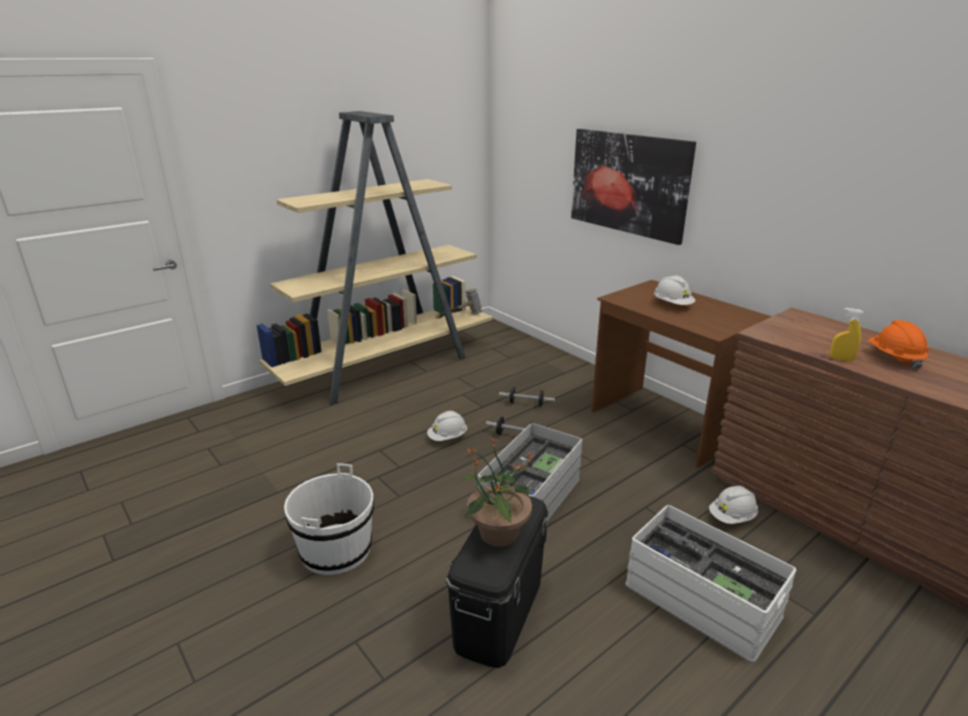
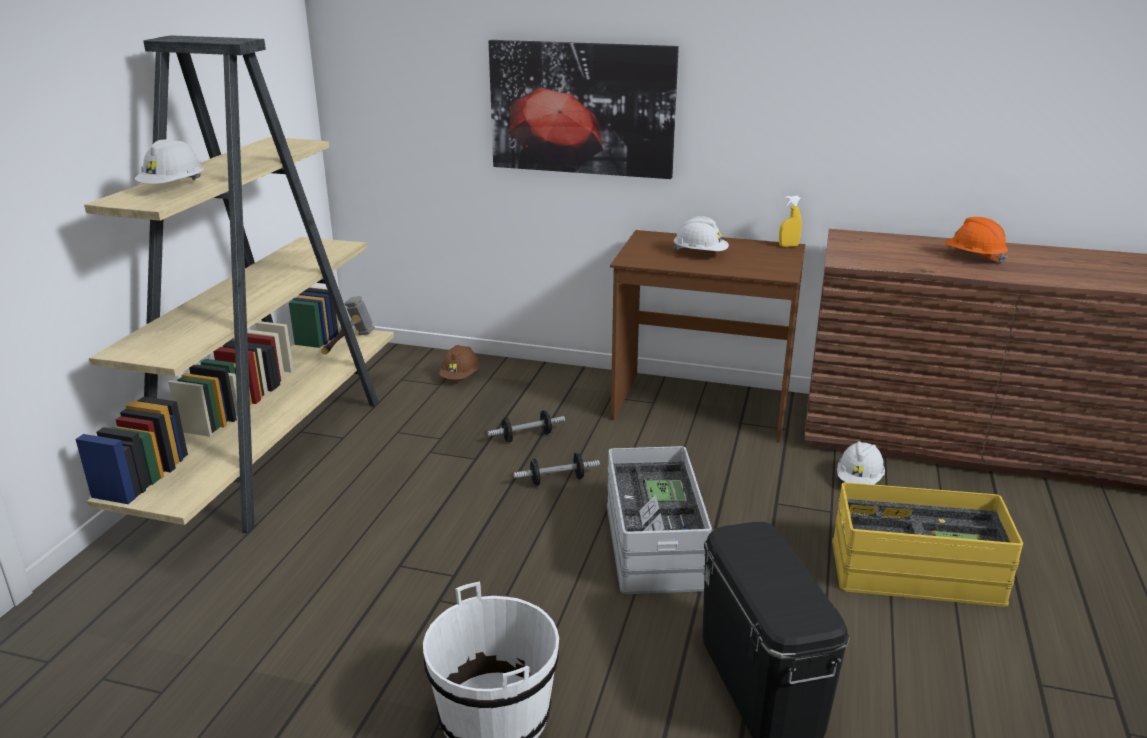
camera: 35 degrees left, 0 degrees up
white hard hat [427,411,467,441] -> white hard hat moved to [135,139,204,184]
potted plant [461,437,534,547] -> none
white storage box [625,505,796,662] -> yellow storage box [832,482,1023,607]
yellow spray bottle [830,308,864,362] -> yellow spray bottle moved to [779,196,802,247]
none -> brown hard hat [439,345,480,380]

